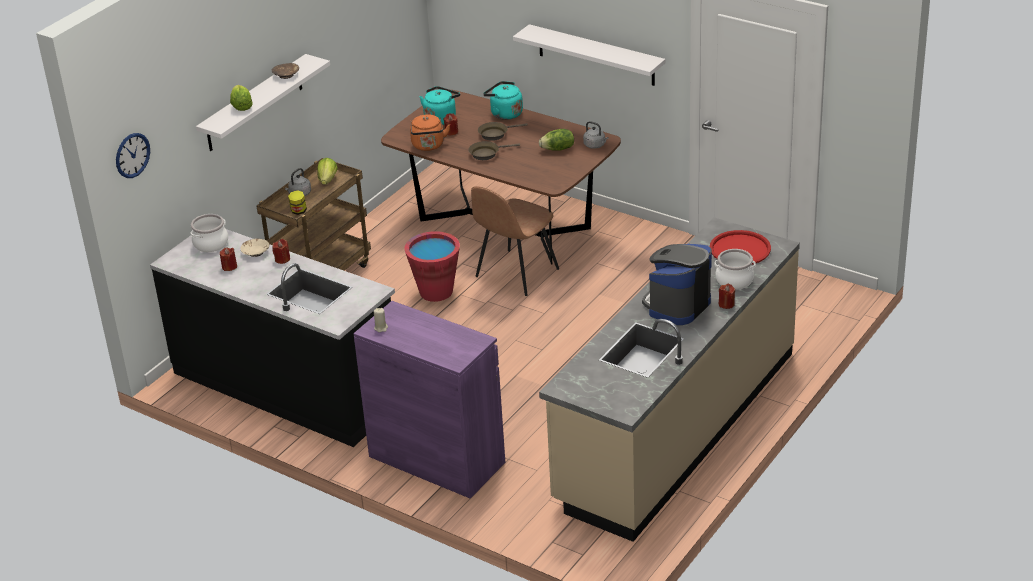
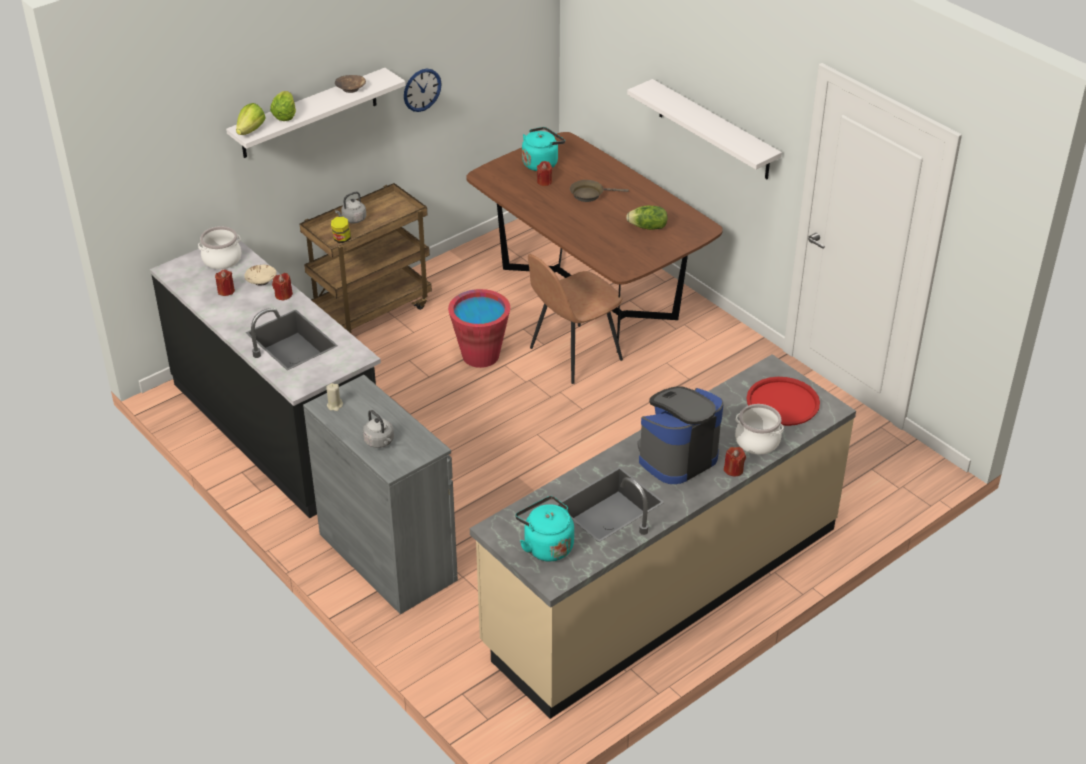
camera: 15 degrees right, 5 degrees up
wall clock [116,133,150,178] -> wall clock moved to [404,69,442,112]
lettuce [317,158,338,185] -> lettuce moved to [236,103,266,135]
purple cabinet [353,301,505,498] -> grey cabinet [303,375,458,614]
orange kettle [410,114,450,151] -> none
brown frying pan [468,141,520,160] -> none
turquoise kettle [483,81,523,120] -> turquoise kettle moved to [515,496,574,562]
grey kettle [583,121,608,149] -> grey kettle moved to [363,410,394,448]

